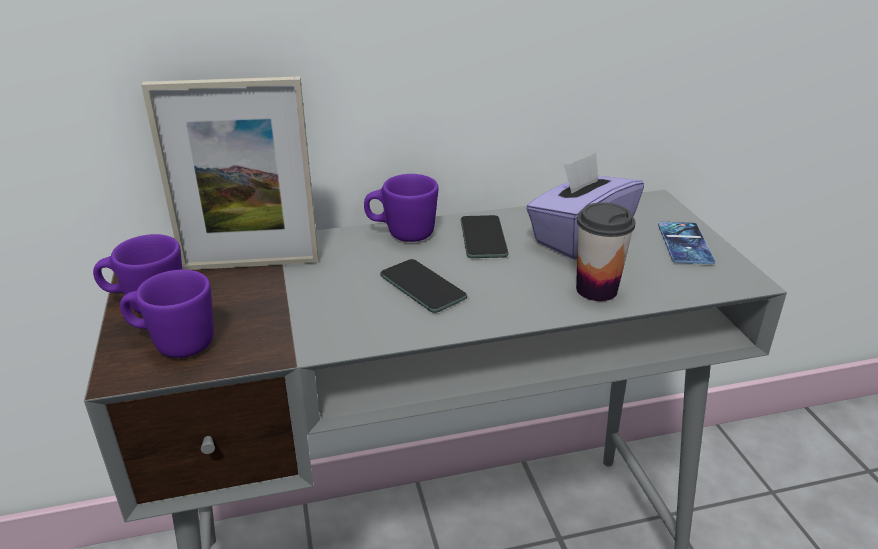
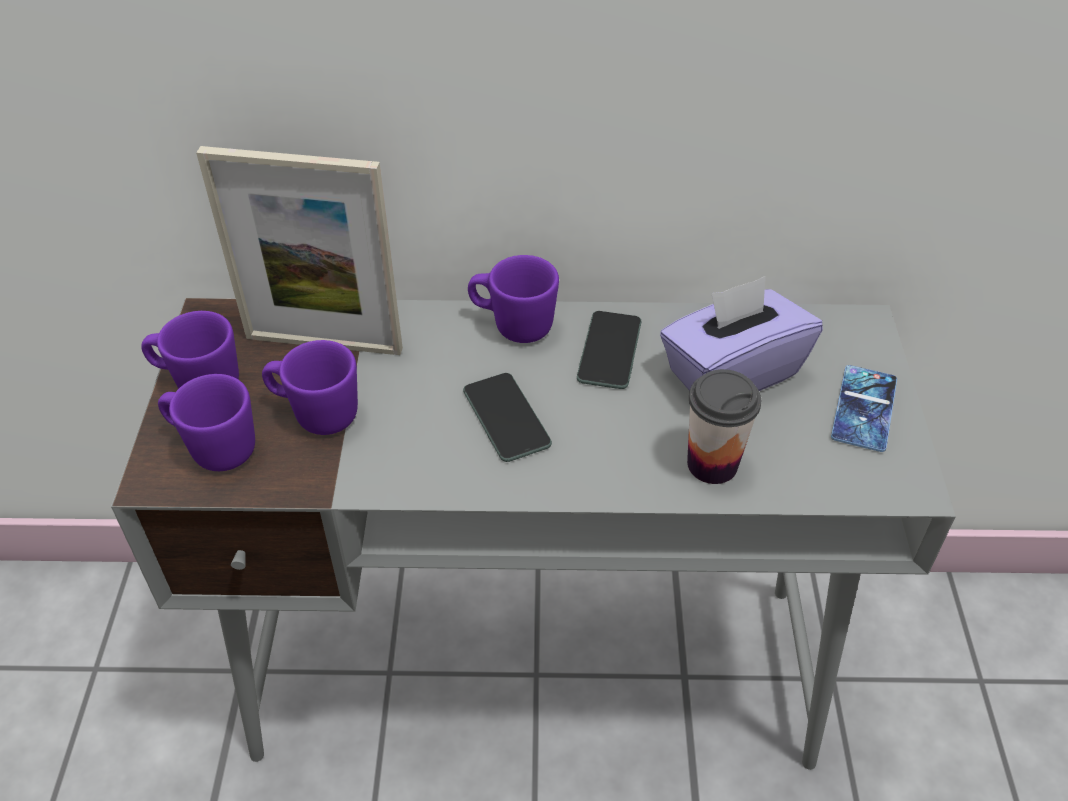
camera: 15 degrees right, 15 degrees up
none -> purple mug [262,340,358,435]

